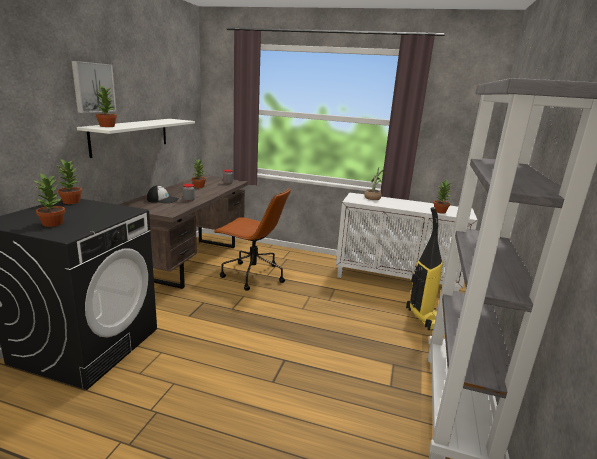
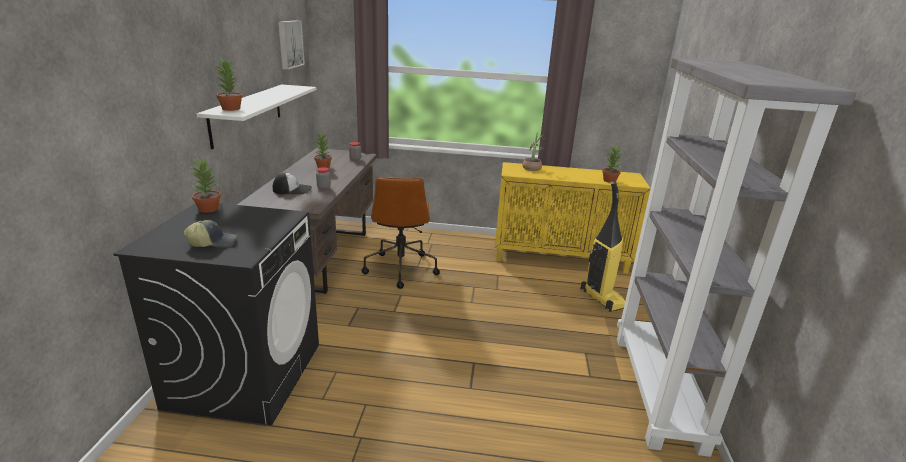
camera: 10 degrees left, 5 degrees up
potted plant [33,172,65,227] -> cap [184,220,237,247]
picture [72,61,116,113] -> picture moved to [278,20,305,70]
brown office chair [214,188,291,291] -> brown office chair turned 75 degrees clockwise [362,177,440,289]
white cabinet [336,192,478,292] -> yellow cabinet [495,162,651,274]

